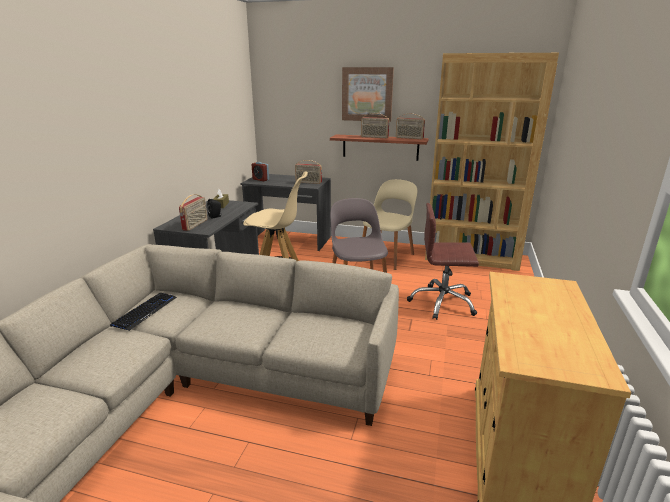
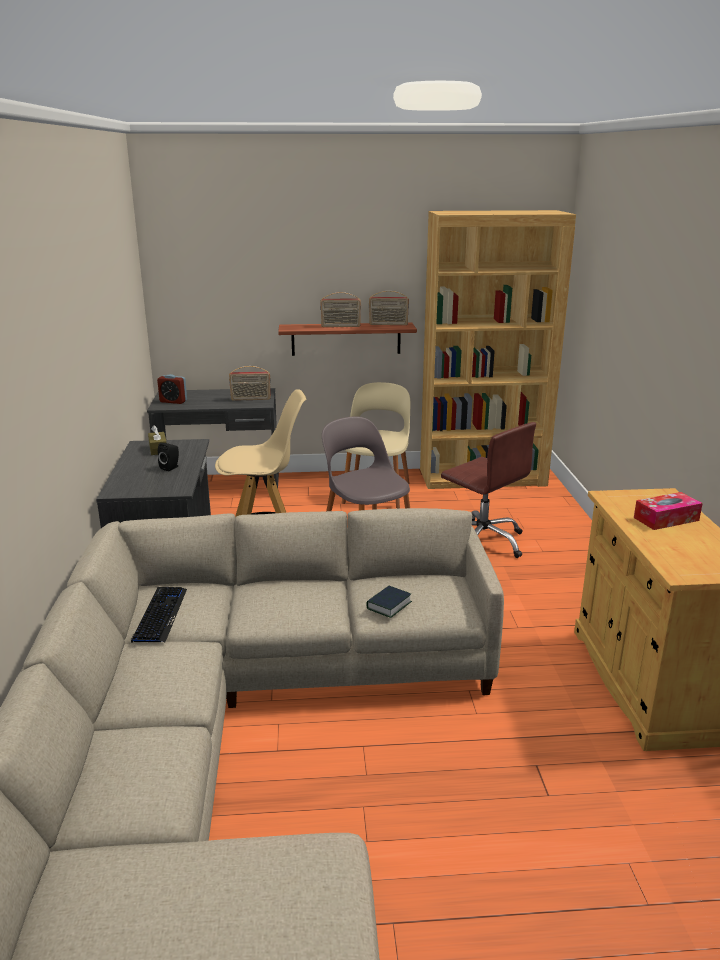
camera: 20 degrees left, 0 degrees up
radio [179,194,207,231] -> none
picture [342,67,394,122] -> none
brown office chair [407,203,479,320] -> brown office chair turned 120 degrees counterclockwise [441,422,536,558]
none -> book [366,586,412,618]
none -> tissue box [634,492,703,530]

